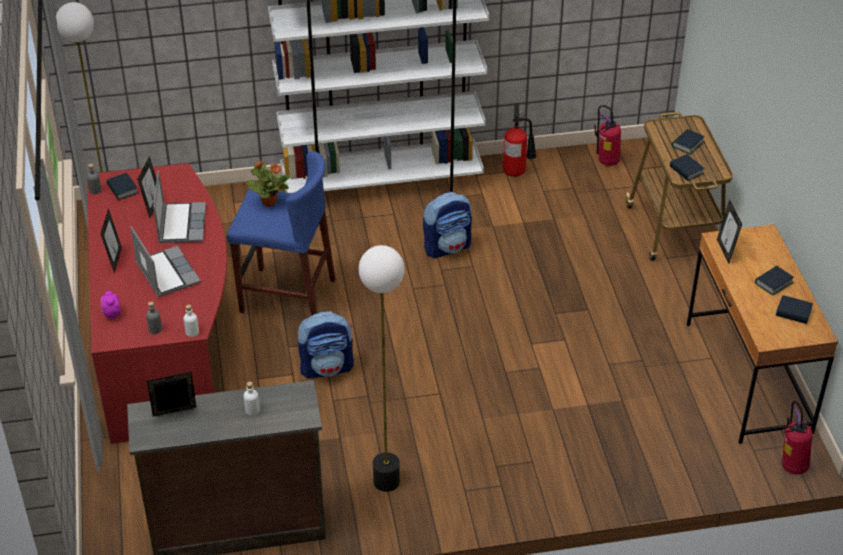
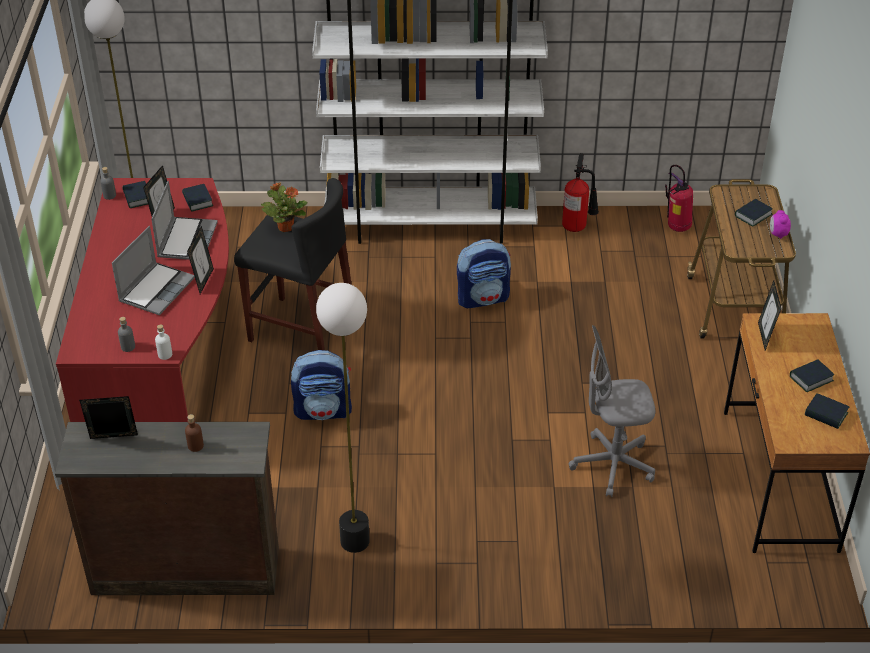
camera: 10 degrees right, 0 degrees up
picture frame [100,208,122,272] -> picture frame moved to [187,225,214,294]
alarm clock [101,291,121,320] -> alarm clock moved to [770,210,791,239]
laptop [130,226,201,297] -> laptop turned 45 degrees clockwise [112,226,195,315]
blue stool [227,151,335,316] -> black stool [234,178,352,350]
white bottle [244,381,260,416] -> brown bottle [185,414,204,452]
book [670,154,705,181] -> book moved to [182,184,213,212]
fire extinguisher [782,401,812,475] -> none
none -> grey office chair [569,325,655,497]

